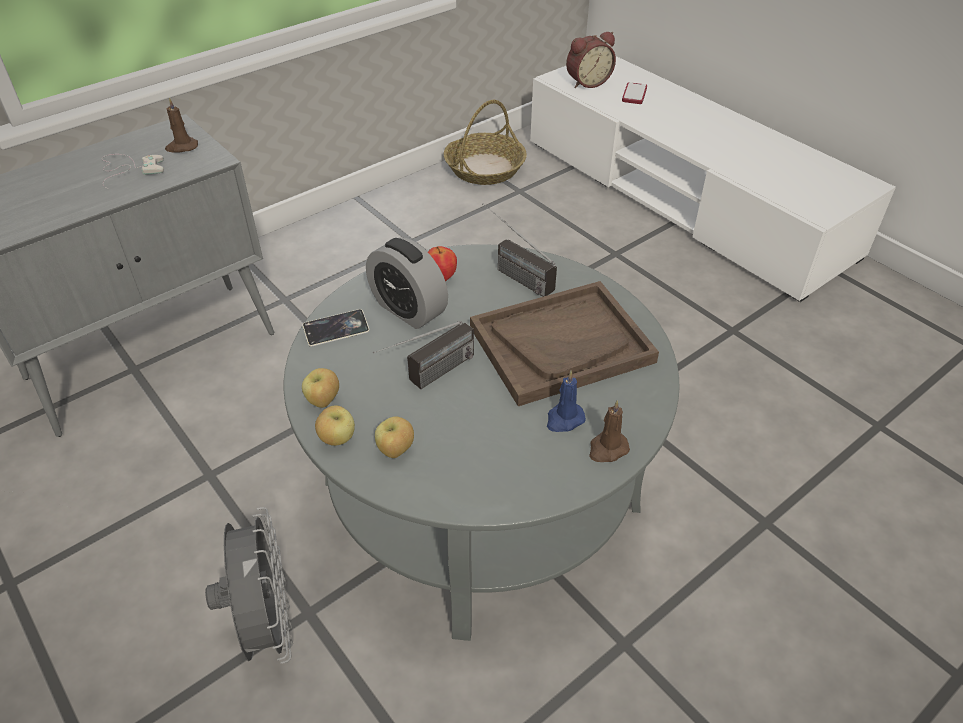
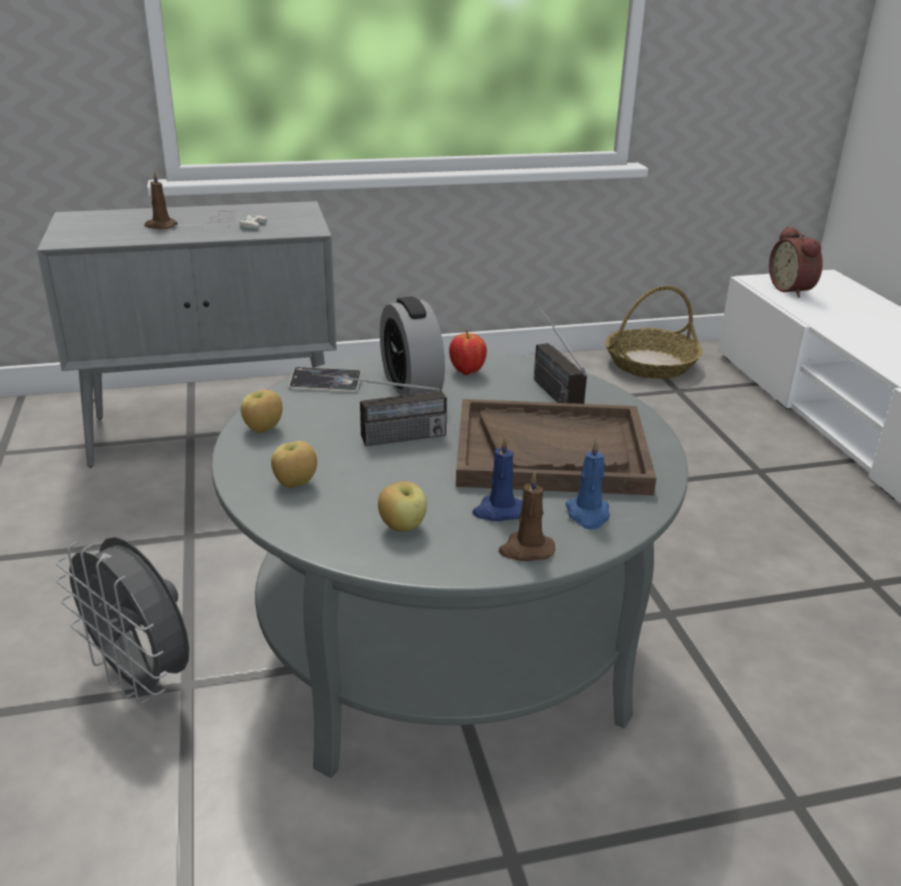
camera: 25 degrees right, 15 degrees down
brown candle [165,98,198,153] -> brown candle moved to [144,171,178,229]
grey fan [205,507,293,664] -> grey fan turned 120 degrees clockwise [56,537,189,704]
apple [315,405,355,446] -> apple moved to [378,482,427,532]
alarm clock [566,32,616,88] -> alarm clock turned 75 degrees clockwise [769,226,823,298]
phone [622,82,647,104] -> none
none -> blue candle [565,438,610,530]

